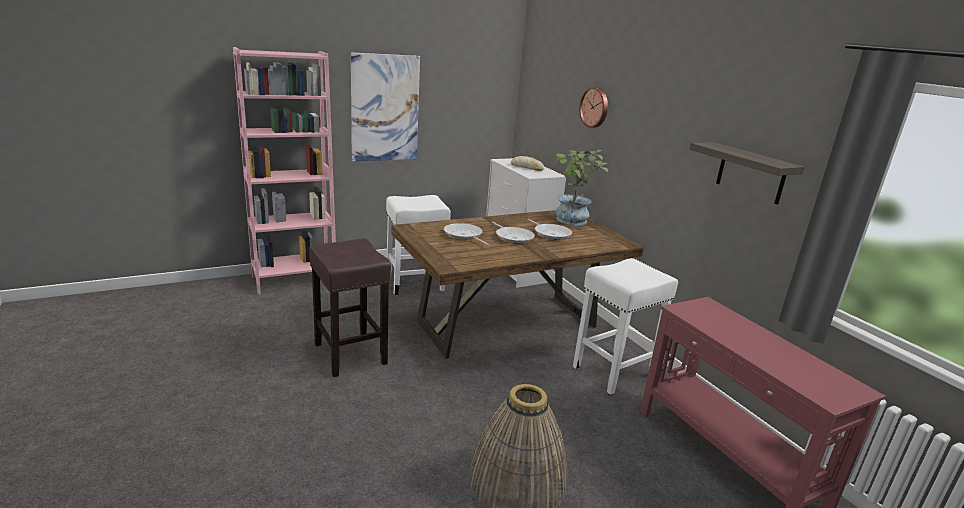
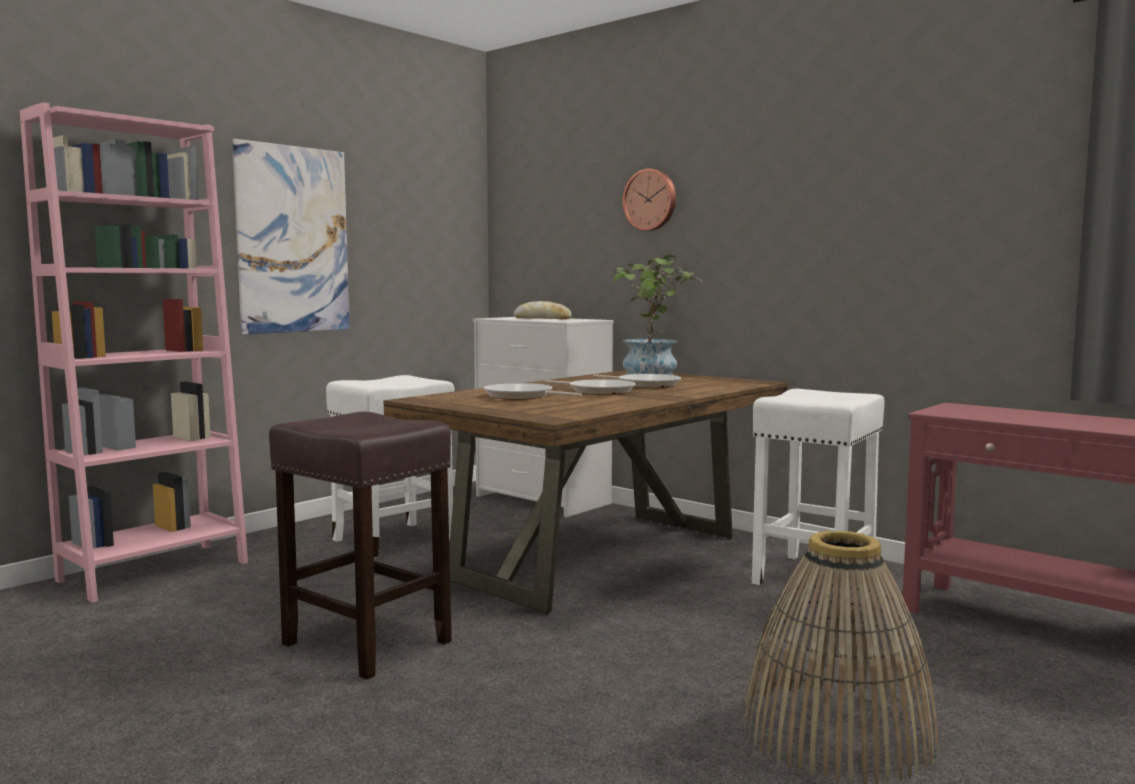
camera: 20 degrees left, 15 degrees down
shelf [690,142,805,204] -> none

